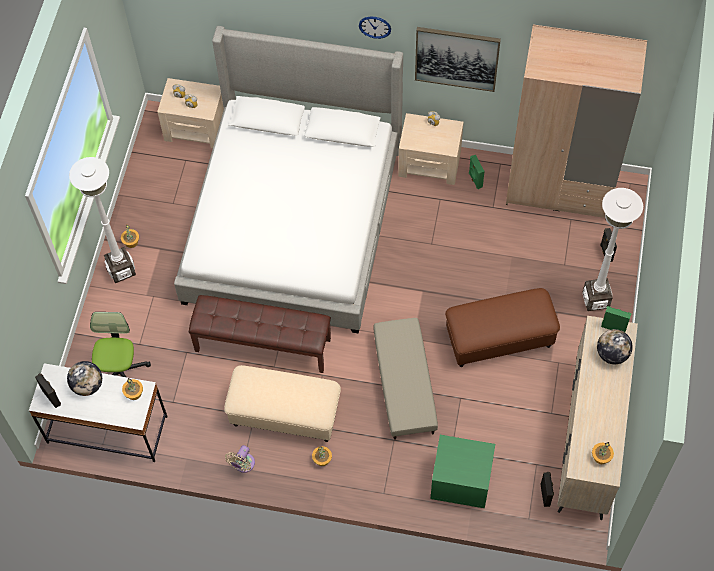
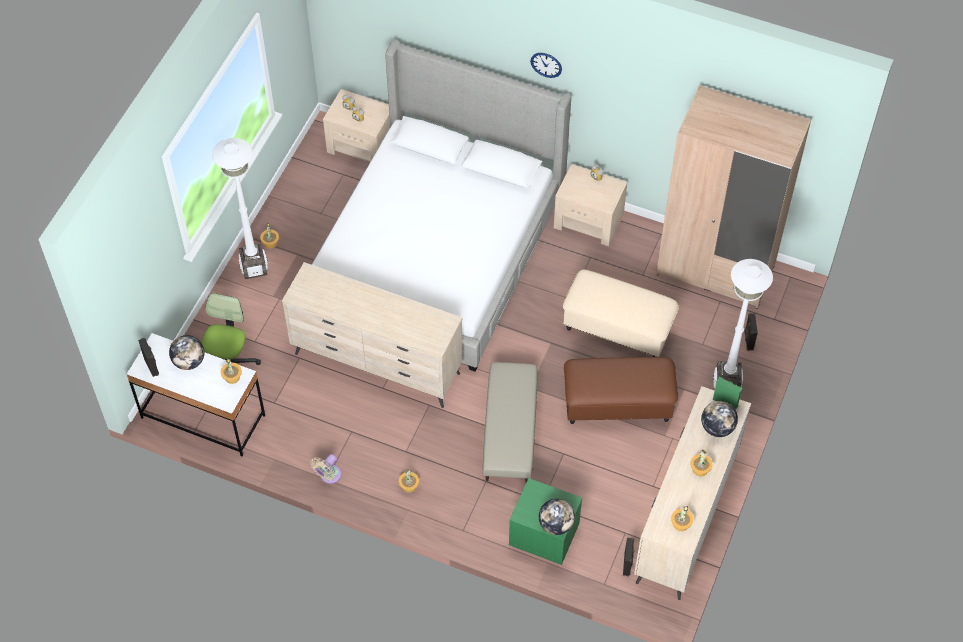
camera: 10 degrees right, 5 degrees down
brown bench [189,295,331,373] -> beige dresser [282,262,463,408]
beige ottoman [224,365,341,442] -> beige ottoman moved to [563,270,679,357]
picture [415,27,501,92] -> none
green speaker [469,155,485,189] -> none
none -> globe [539,499,575,535]
none -> potted plant [690,450,713,476]

